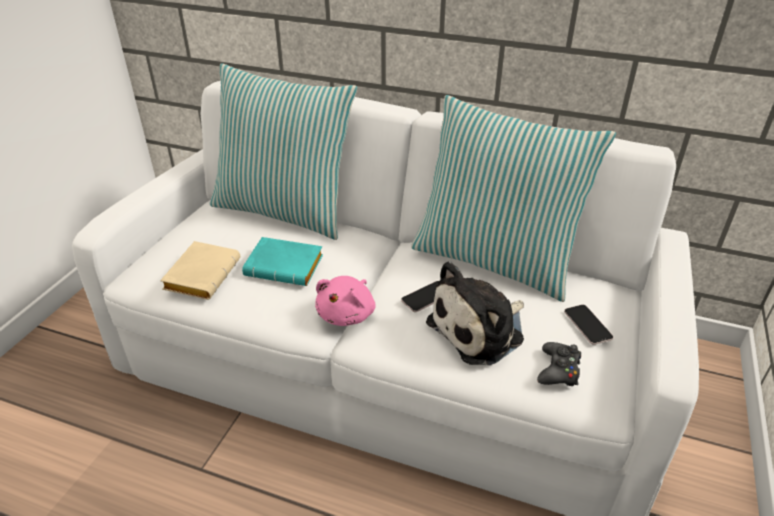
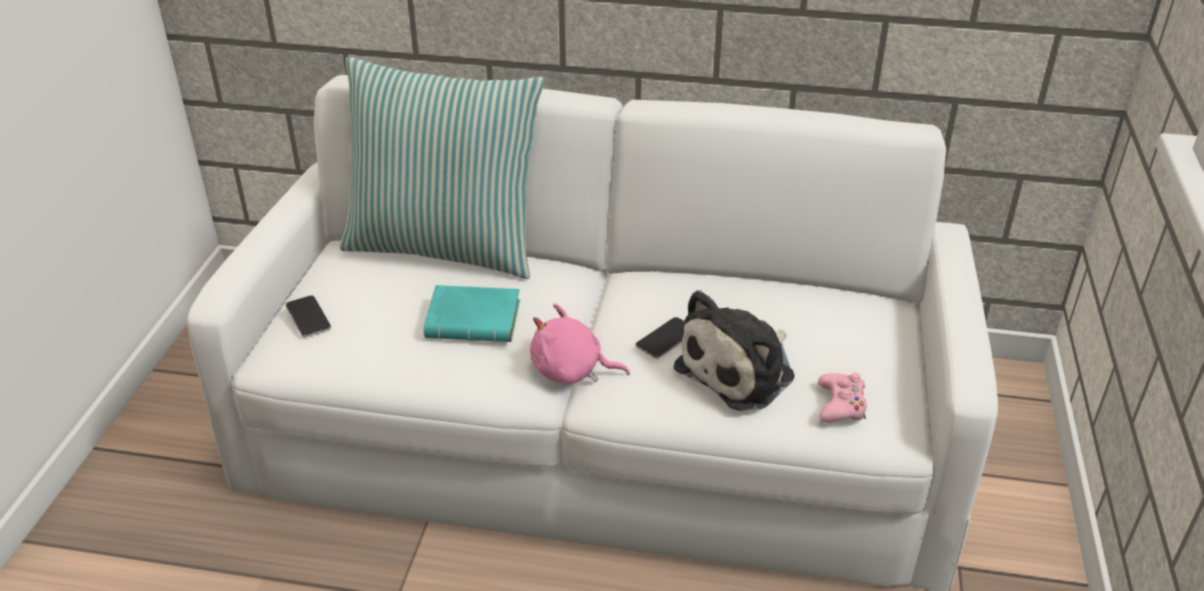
camera: 10 degrees left, 0 degrees up
beige book [160,241,240,300] -> none
pink plush toy [315,276,376,326] -> pink plush toy turned 90 degrees clockwise [530,303,630,384]
pillow [411,95,616,302] -> none
black game controller [537,342,581,386] -> pink game controller [818,373,867,422]
phone [564,305,614,345] -> phone moved to [286,295,331,337]

